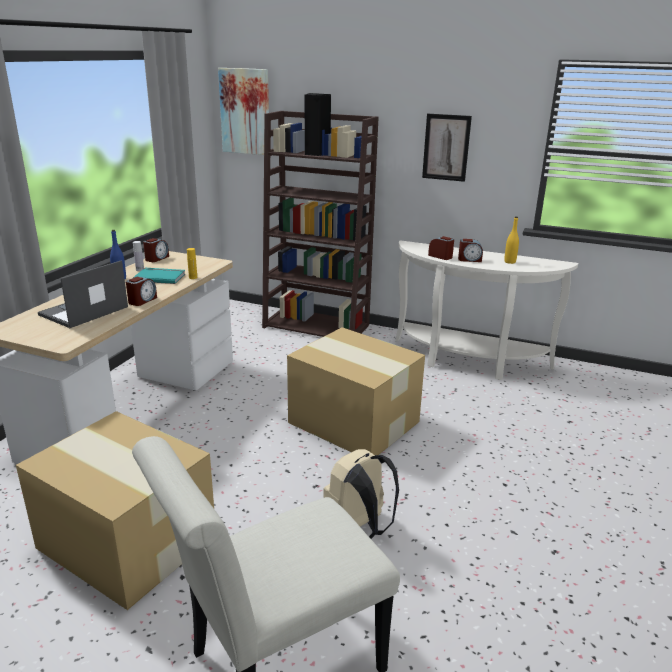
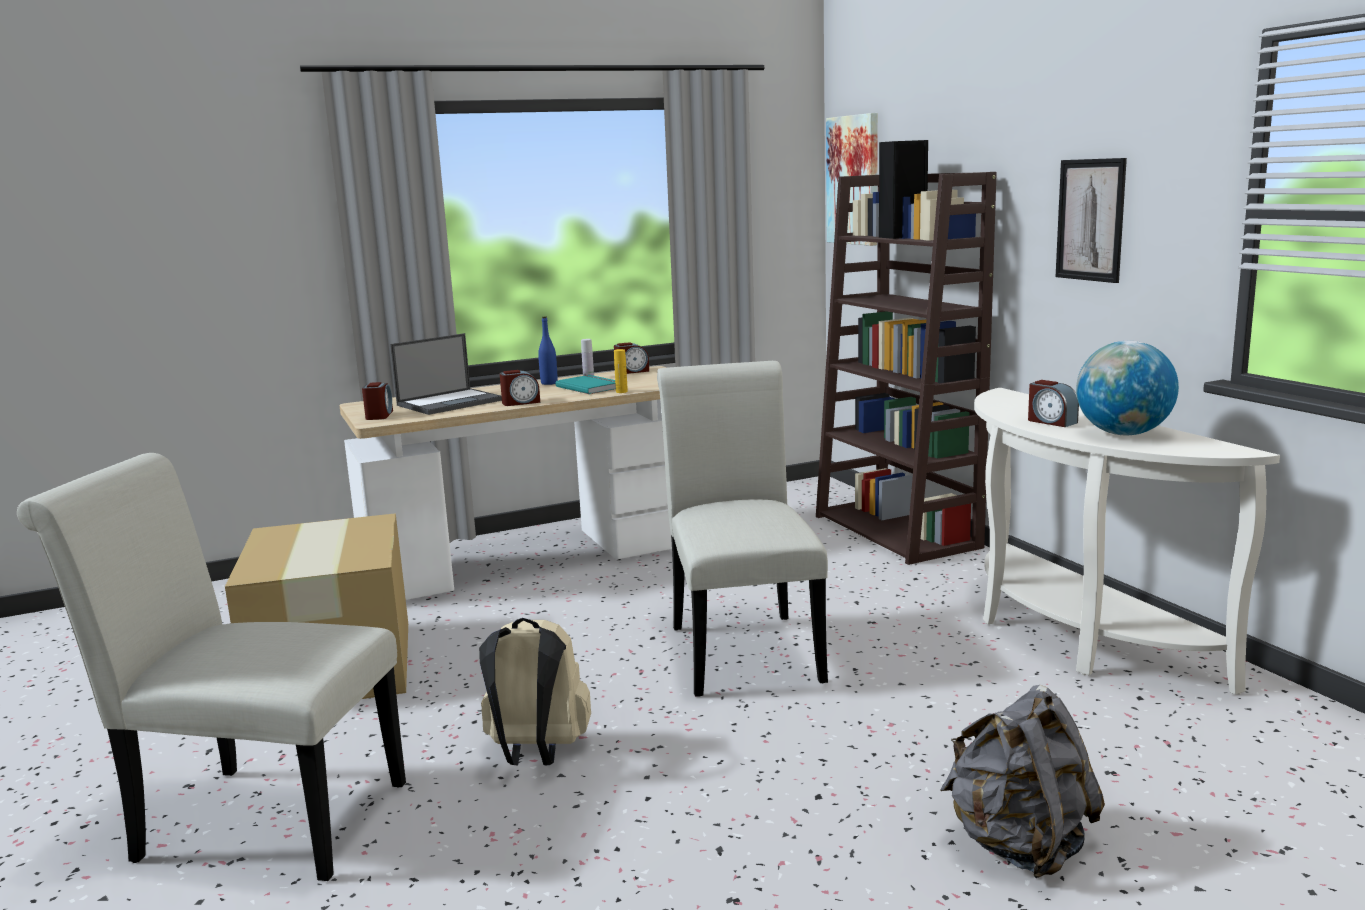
camera: 45 degrees right, 10 degrees down
laptop [38,260,128,328] -> laptop turned 150 degrees clockwise [390,333,502,415]
cardboard box [287,327,425,455] -> white chair [657,361,828,697]
alarm clock [428,236,454,260] -> alarm clock moved to [362,382,393,420]
yellow bottle [504,217,519,264] -> globe [1076,341,1179,435]
none -> grey backpack [940,685,1105,878]

